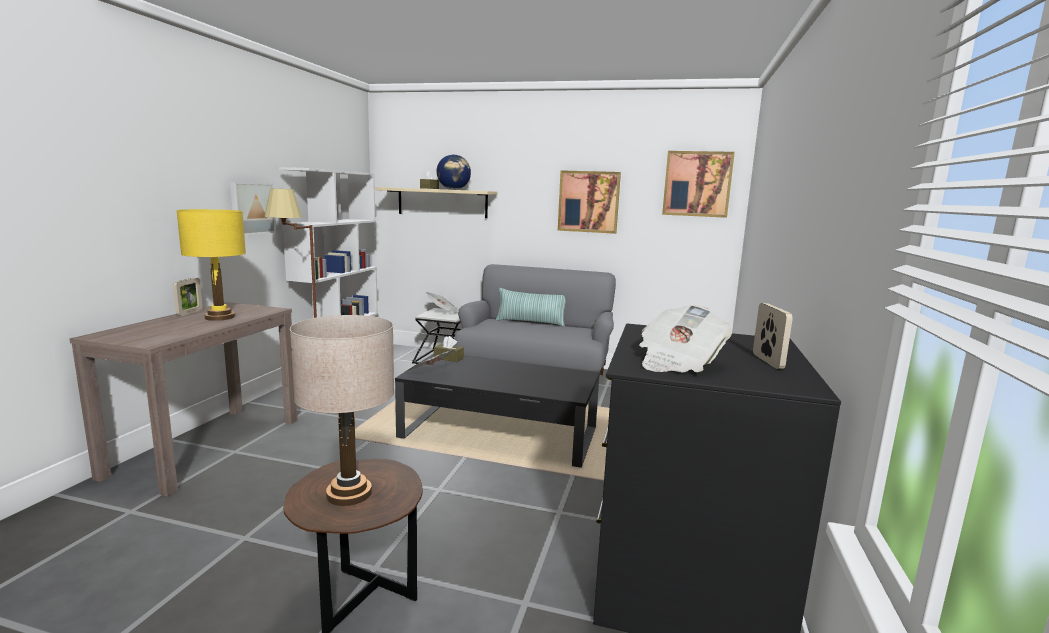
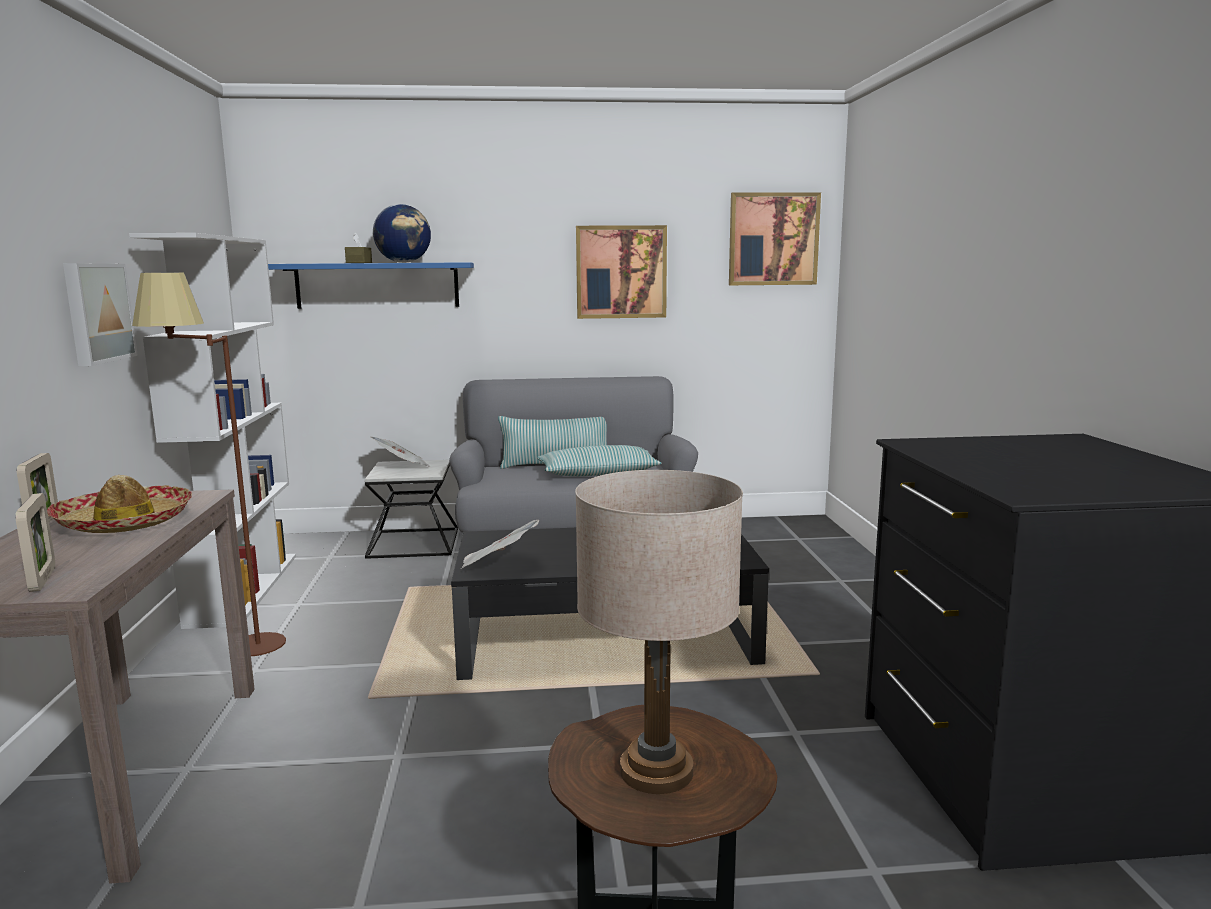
camera: 20 degrees left, 0 degrees up
yellow table lamp [176,209,246,321] -> hat [47,475,192,533]
beige shelf [375,187,497,218] -> blue shelf [268,262,474,309]
brown tissue box [434,336,464,362] -> none
newspaper [639,305,732,372] -> none
picture frame [753,303,793,369] -> picture frame moved to [15,493,55,592]
none -> pillow [537,445,662,476]

